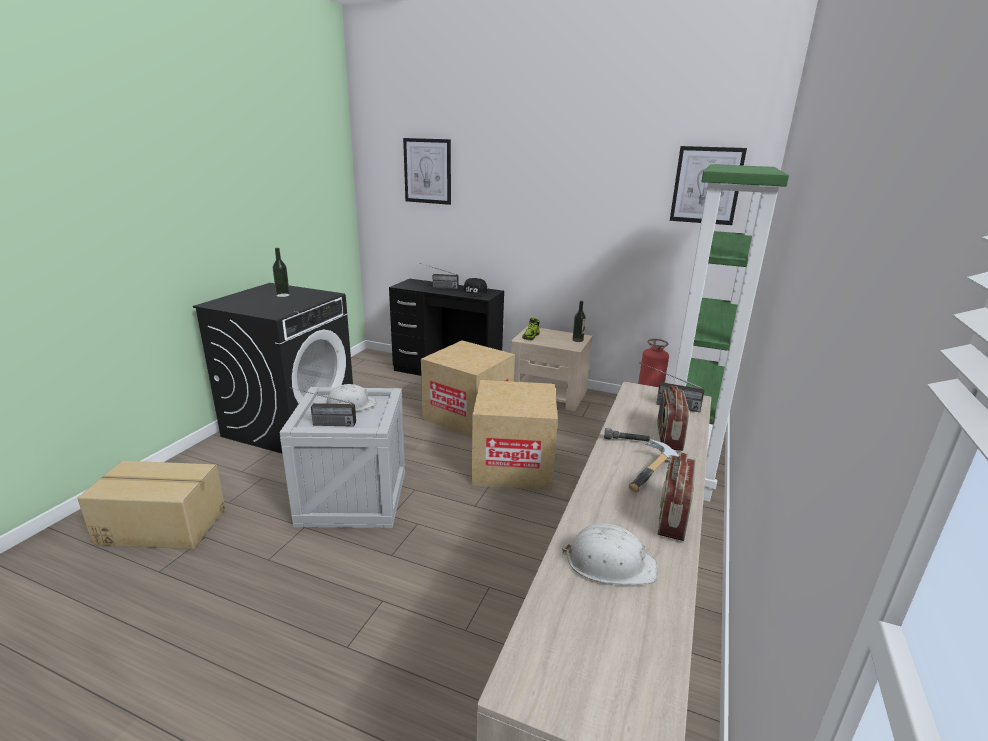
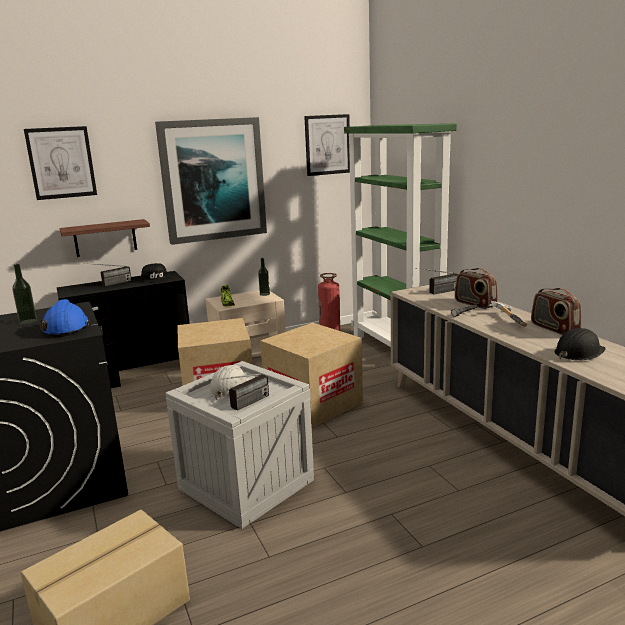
camera: 45 degrees left, 5 degrees down
white hard hat [562,523,657,585] -> black hard hat [554,328,606,360]
none -> blue hard hat [40,299,90,337]
none -> shelf [60,219,150,257]
none -> picture [155,117,267,245]

